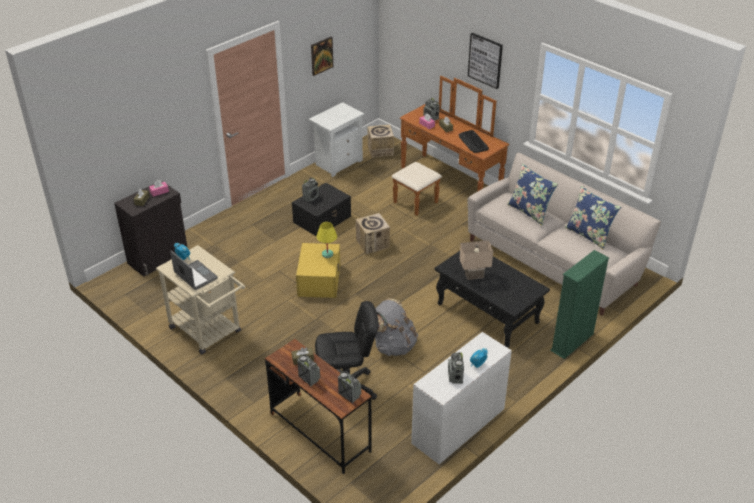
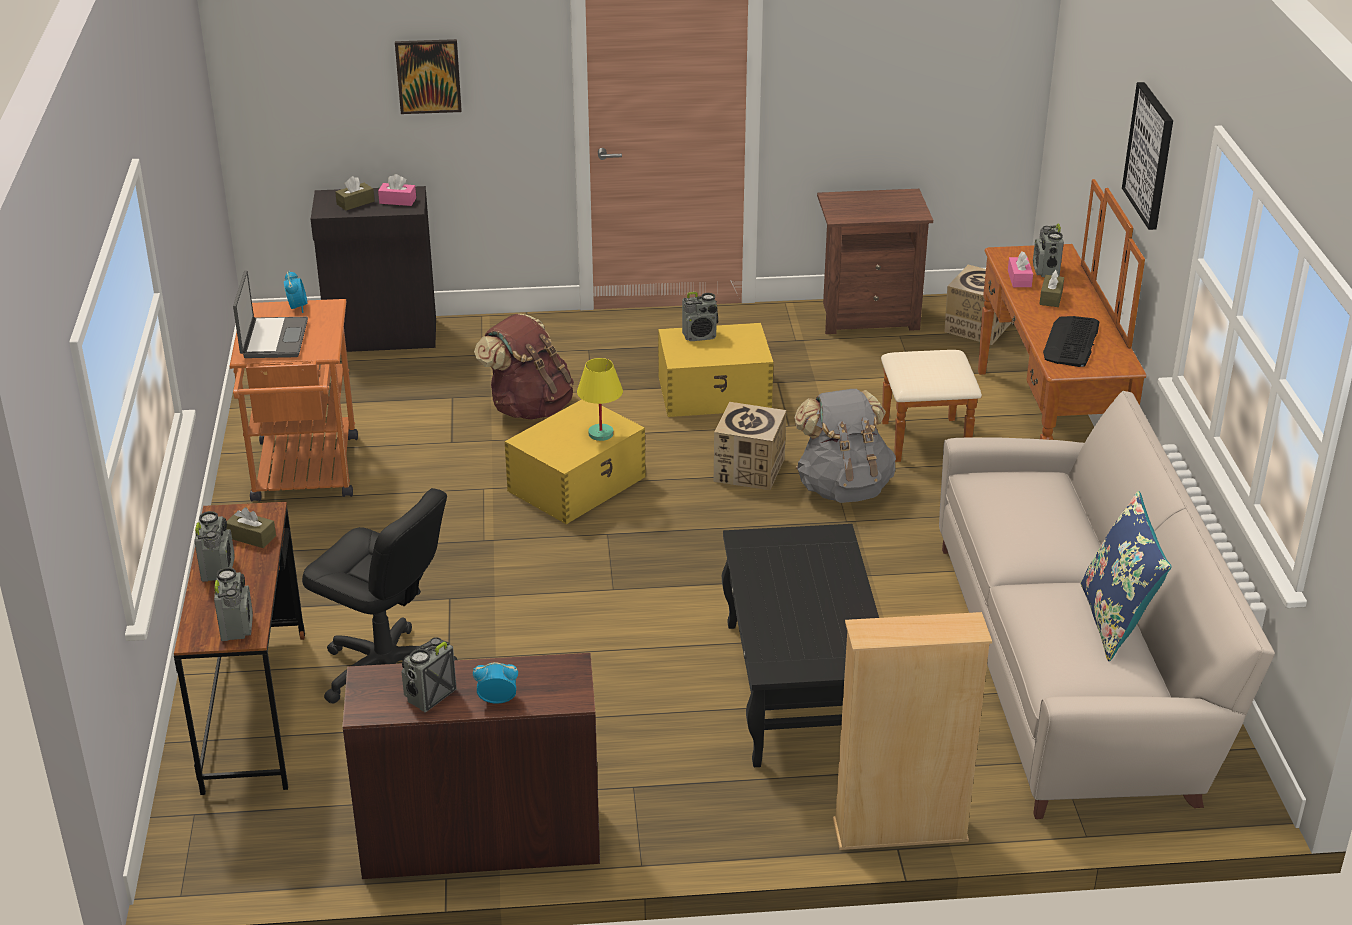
camera: 40 degrees right, 5 degrees down
beige cart [156,245,245,355] -> orange cart [230,299,358,502]
black storage box [292,183,351,236] -> yellow storage box [658,323,774,417]
white nightstand [309,102,364,177] -> brown nightstand [817,189,933,334]
picture [311,37,333,76] -> picture moved to [395,39,462,114]
grey backpack [375,298,418,356] -> grey backpack moved to [794,389,896,503]
white desk [411,332,512,464] -> brown desk [342,653,600,879]
beige table lamp [460,240,493,280] -> none
blue pillow [507,164,558,225] -> none
green bookcase [550,250,609,359] -> beige bookcase [833,612,992,850]
none -> brown backpack [474,314,574,420]

